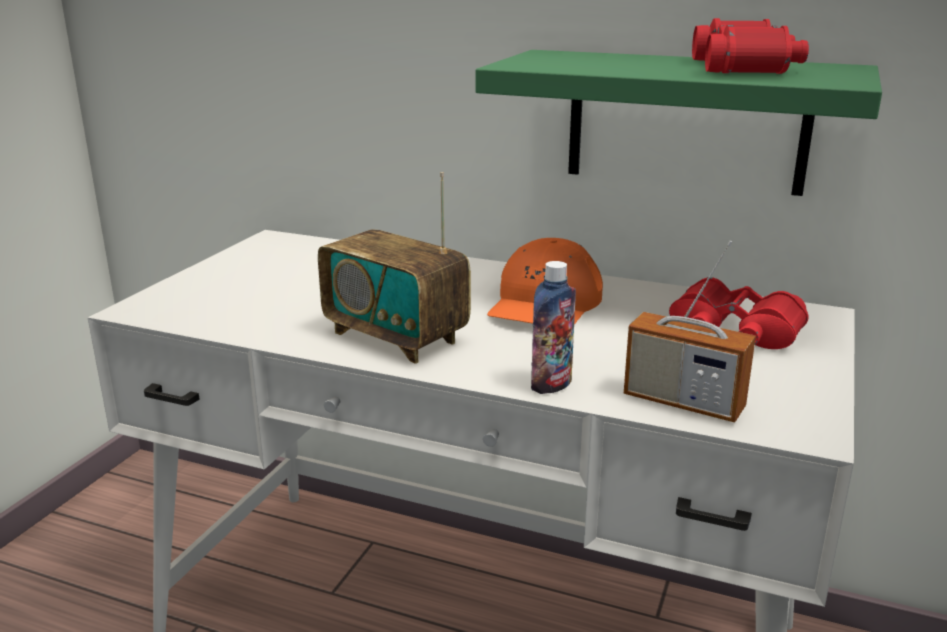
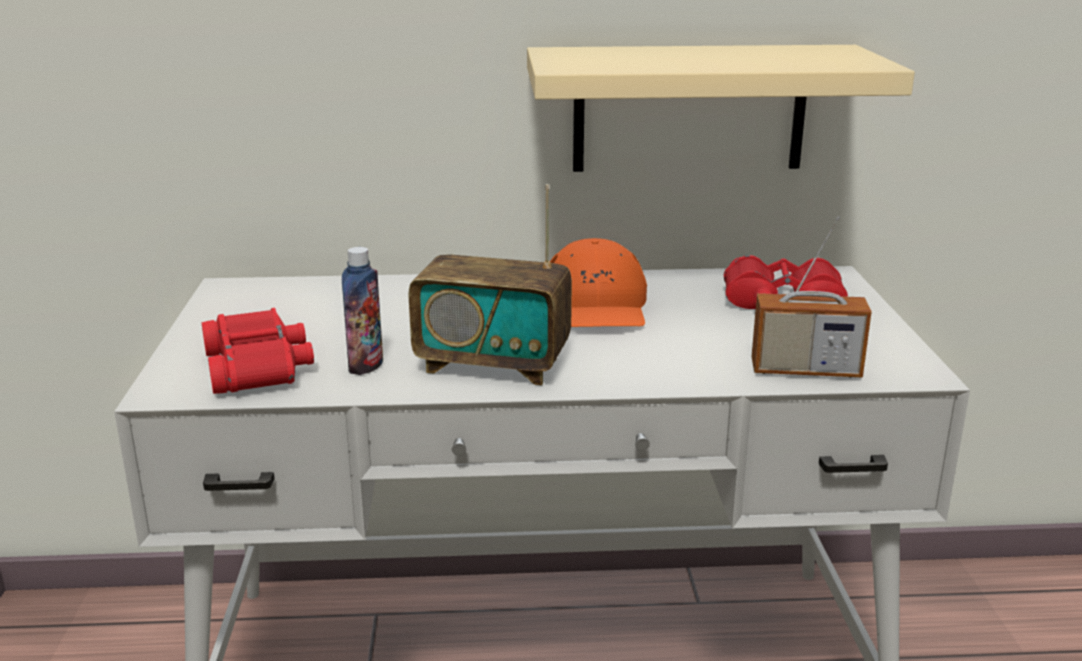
camera: 25 degrees left, 0 degrees up
green shelf [476,50,882,196] -> beige shelf [527,45,915,172]
bottle [531,261,576,394] -> bottle moved to [342,247,383,375]
red binoculars [692,18,809,74] -> red binoculars moved to [202,308,314,394]

